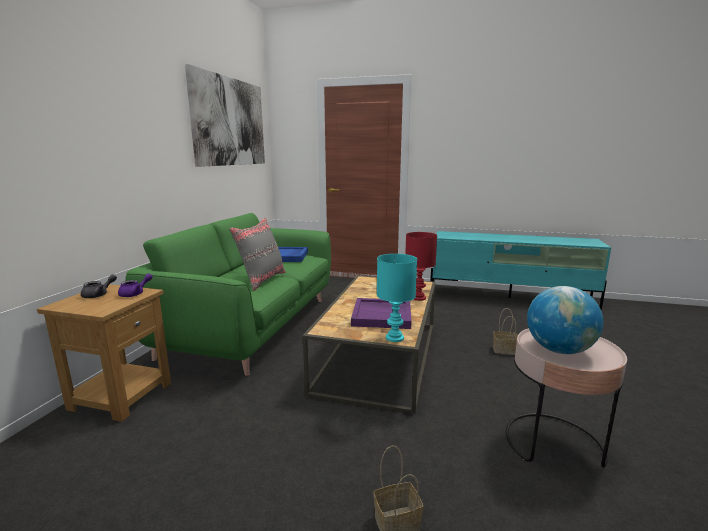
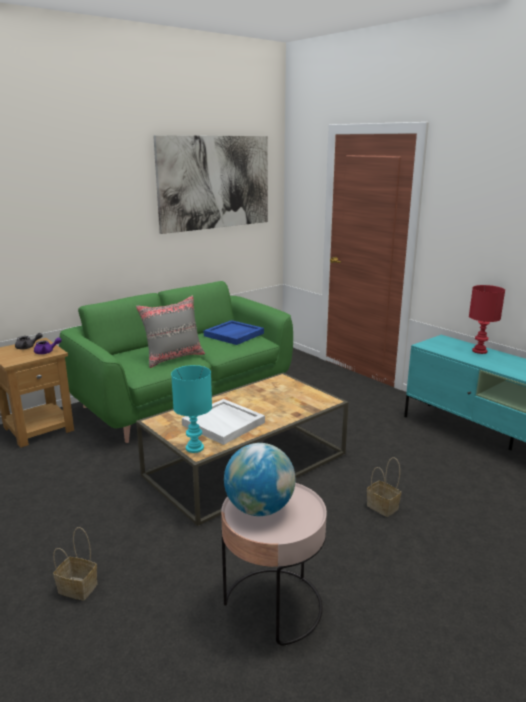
camera: 35 degrees right, 5 degrees up
purple tray [351,298,412,329] -> white tray [182,399,265,445]
red table lamp [405,232,437,301] -> red table lamp moved to [469,285,505,354]

